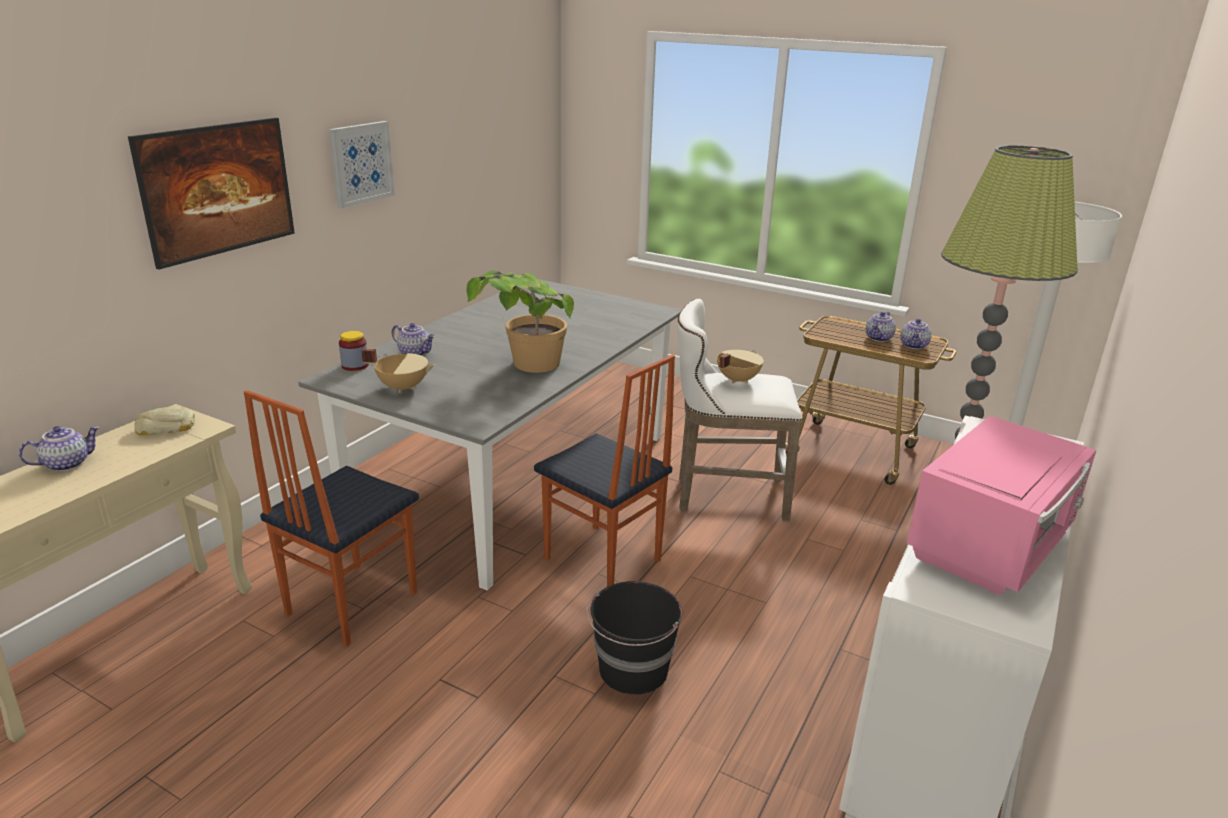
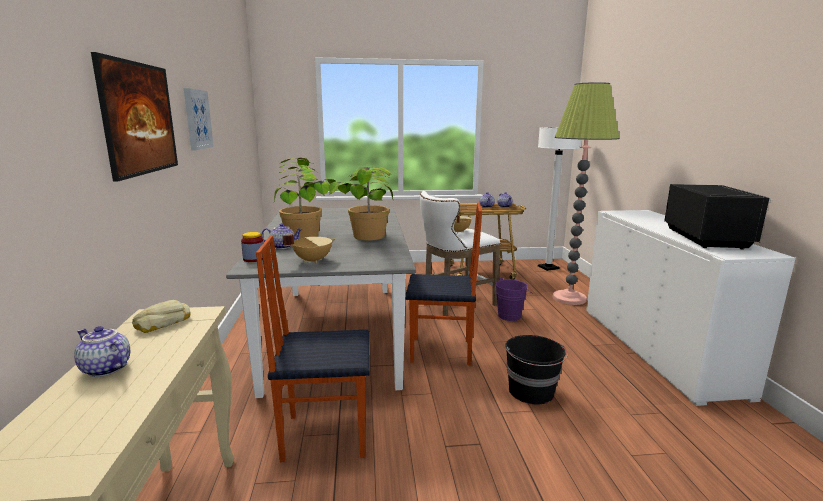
camera: 35 degrees left, 10 degrees down
teapot [19,426,100,471] -> teapot turned 75 degrees counterclockwise [74,326,130,377]
chair [244,390,419,646] -> chair turned 90 degrees clockwise [256,235,370,462]
pink microwave [907,416,1097,595] -> black microwave [664,184,771,250]
none -> potted plant [274,158,337,239]
none -> purple bucket [496,277,532,321]

